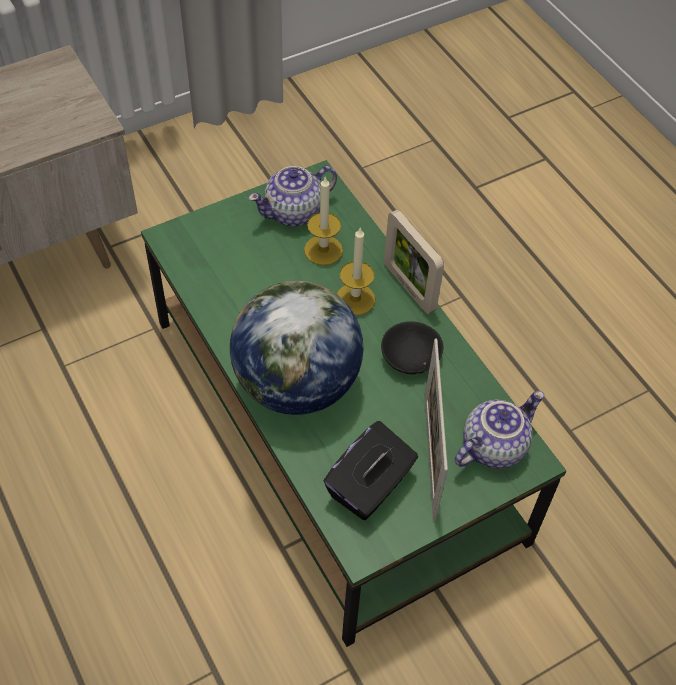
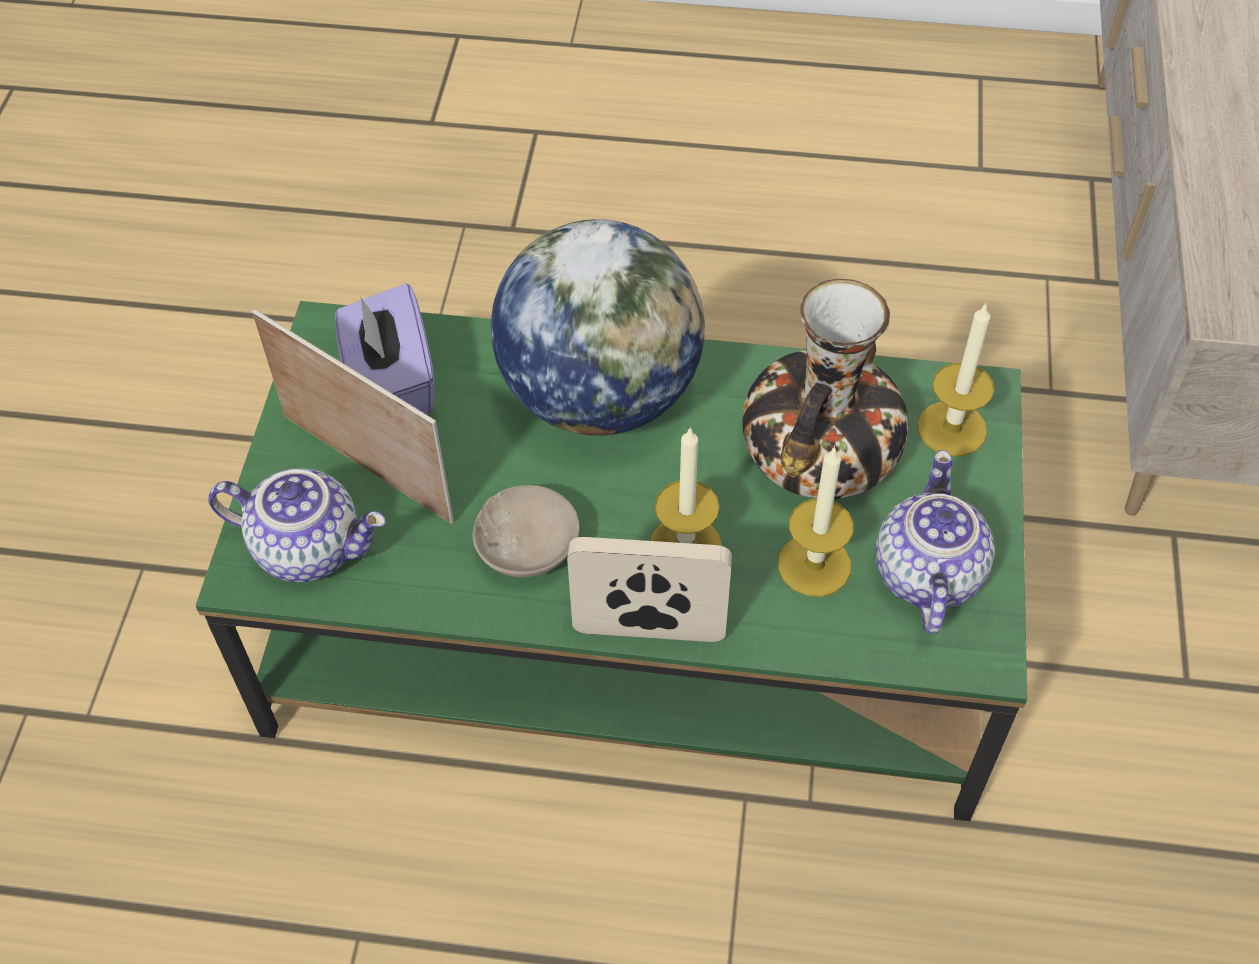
camera: 130 degrees right, 0 degrees up
black tissue box [323,421,418,520] -> purple tissue box [335,283,435,415]
black bowl [381,322,444,374] -> beige bowl [473,485,579,578]
teapot [455,391,544,469] -> teapot turned 75 degrees counterclockwise [208,468,386,582]
none -> vase [742,279,908,499]
none -> candle [917,303,994,456]

